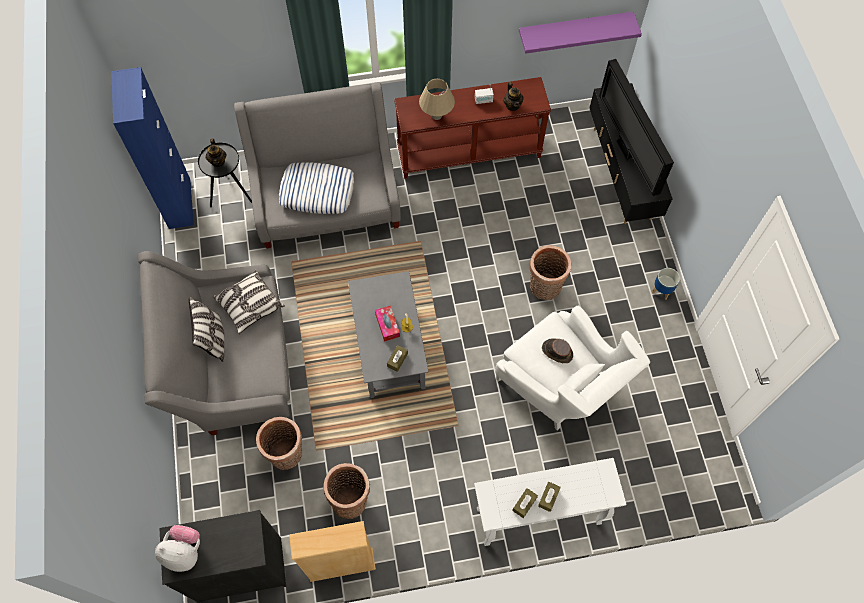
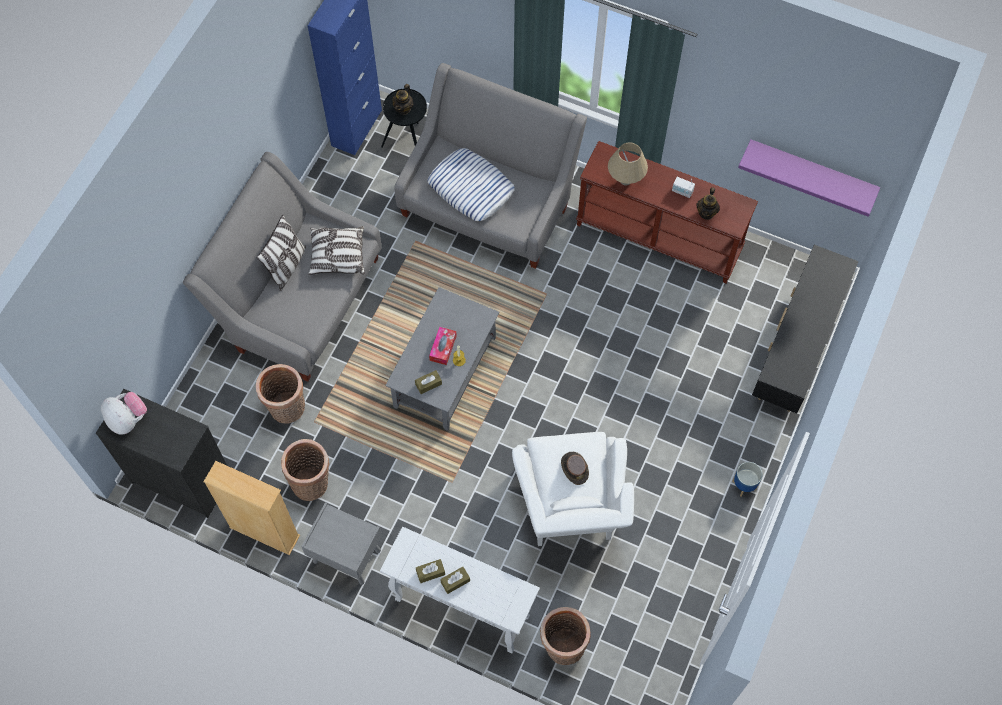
camera: 35 degrees right, 0 degrees up
basket [530,245,571,300] -> basket moved to [540,607,591,665]
television [599,59,674,196] -> none
none -> grey nightstand [301,503,382,585]

